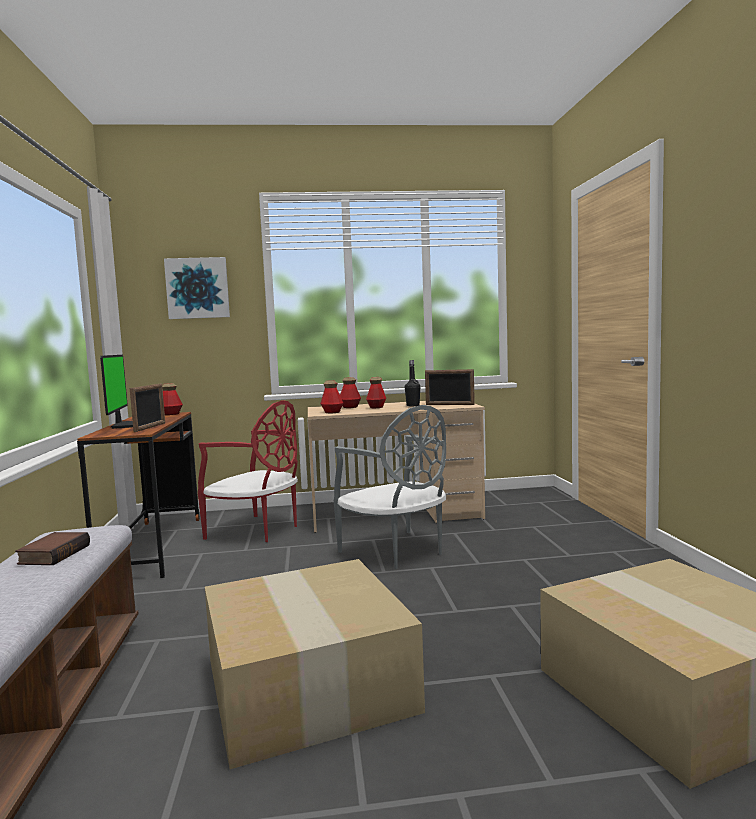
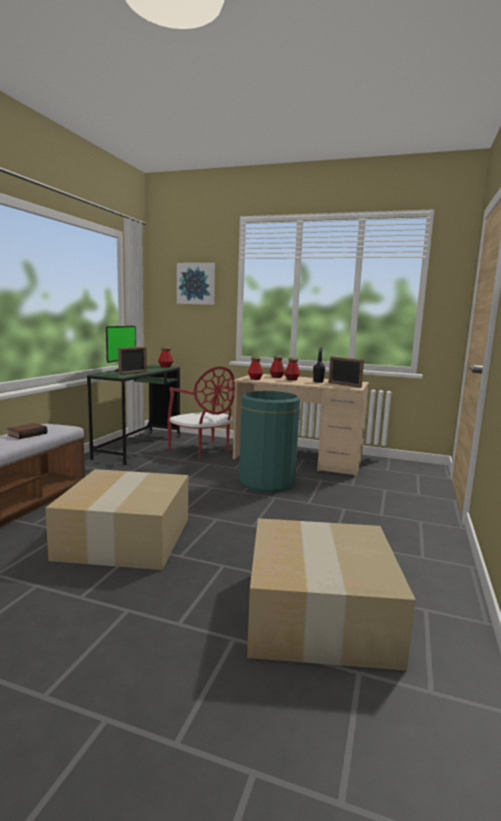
camera: 25 degrees right, 5 degrees up
brown desk [77,412,200,578] -> green desk [87,364,180,465]
grey chair [334,405,446,569] -> green trash can [239,391,300,493]

